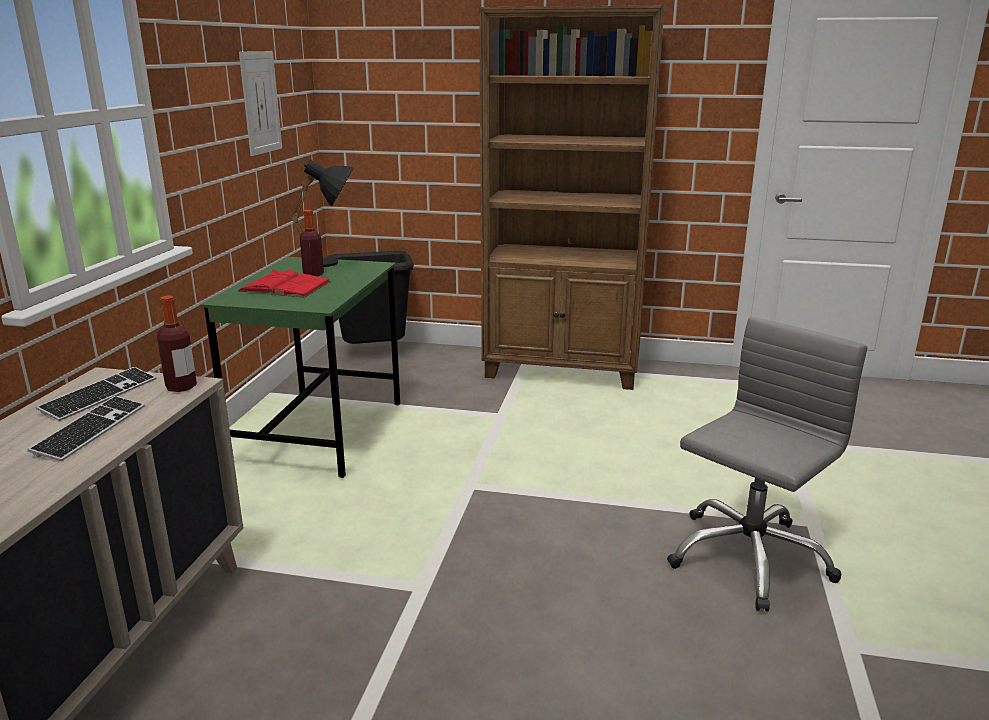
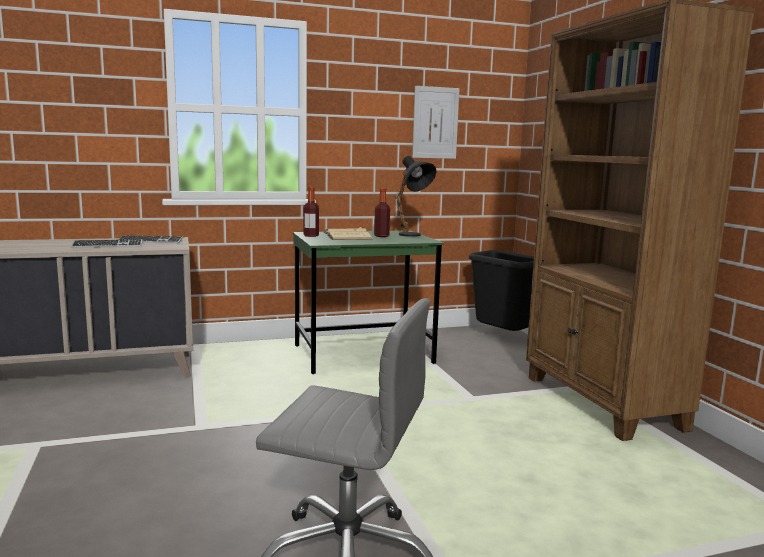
camera: 60 degrees right, 10 degrees down
bottle [157,295,197,392] -> bottle moved to [303,187,319,237]
red book [238,270,331,298] -> beige book [324,227,373,240]

